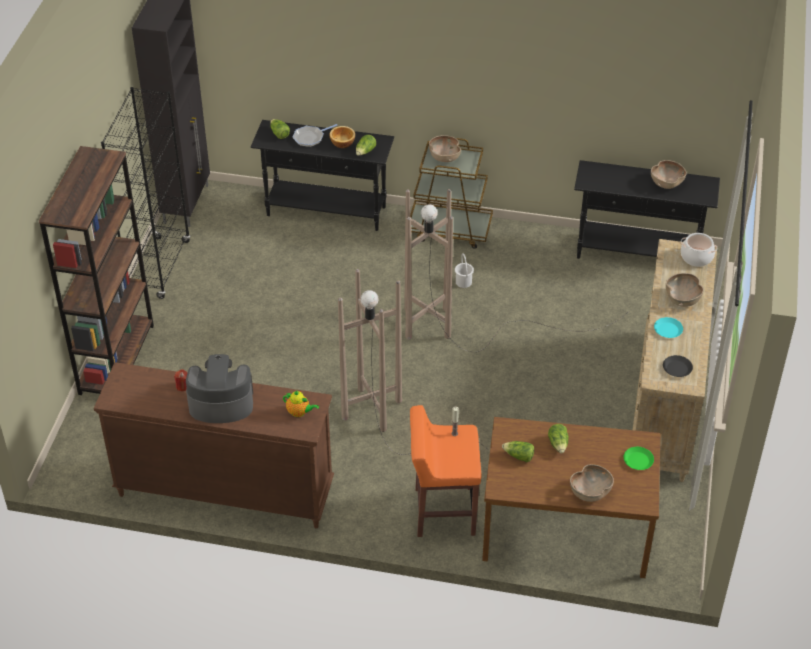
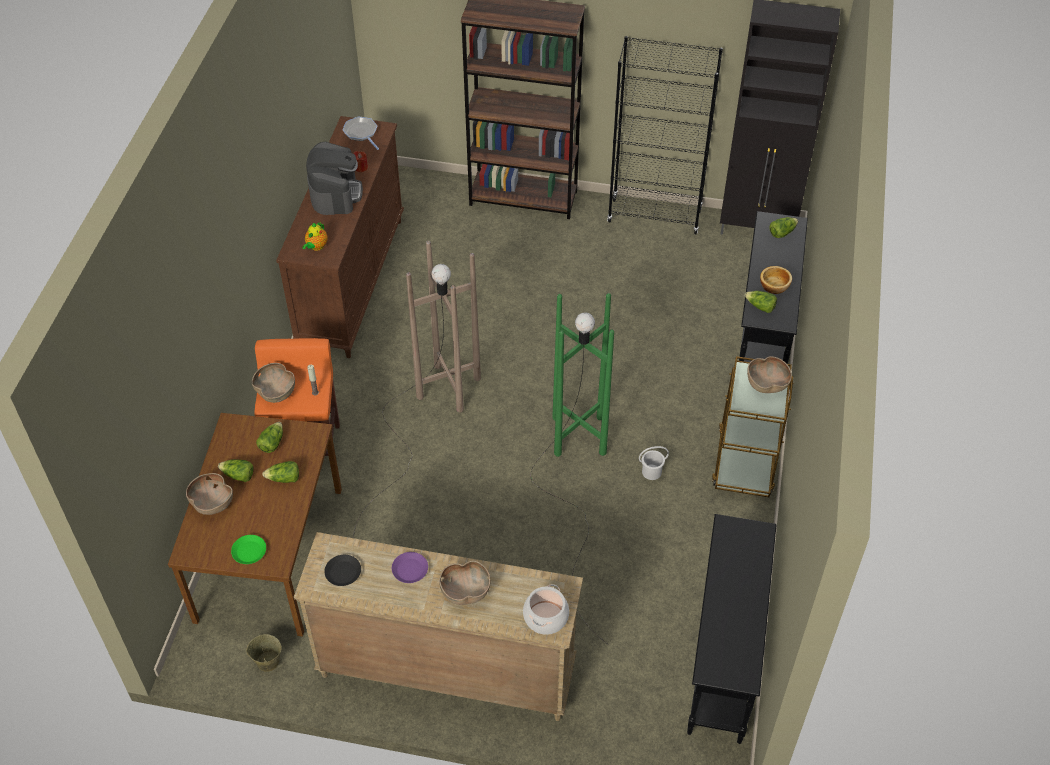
camera: 90 degrees right, 5 degrees up
frying pan [293,124,337,147] -> frying pan moved to [342,116,379,150]
brown floor lamp [404,189,627,352] -> green floor lamp [530,293,614,646]
brown bowl [651,160,687,189] -> brown bowl moved to [252,363,295,403]
turquoise plate [654,317,683,338] -> purple plate [392,552,428,583]
none -> lettuce [218,459,253,482]
none -> beige bucket [246,633,282,672]

